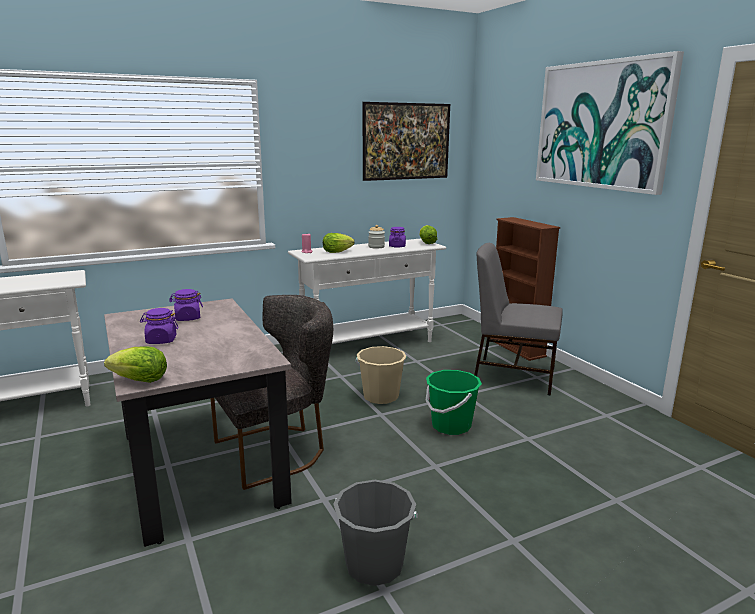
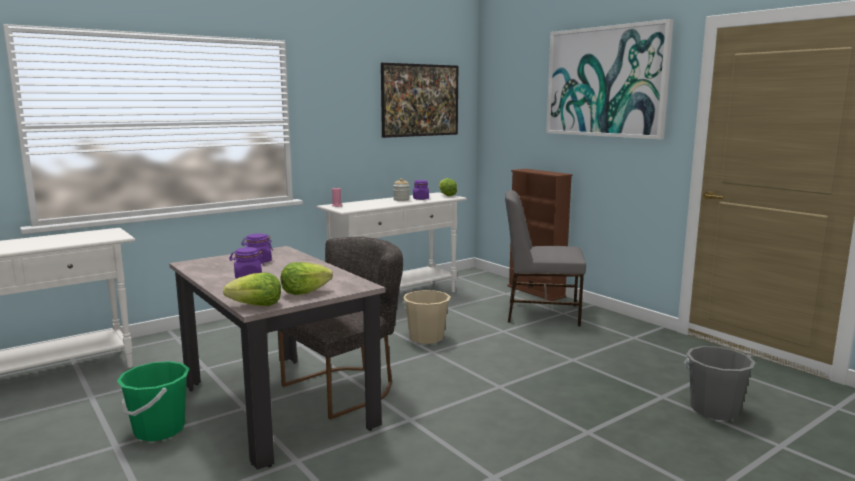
camera: 10 degrees left, 5 degrees down
lettuce [323,233,355,253] -> lettuce moved to [281,262,333,295]
grey bucket [334,480,418,586] -> grey bucket moved to [684,346,755,420]
green bucket [425,370,482,435] -> green bucket moved to [117,361,189,441]

